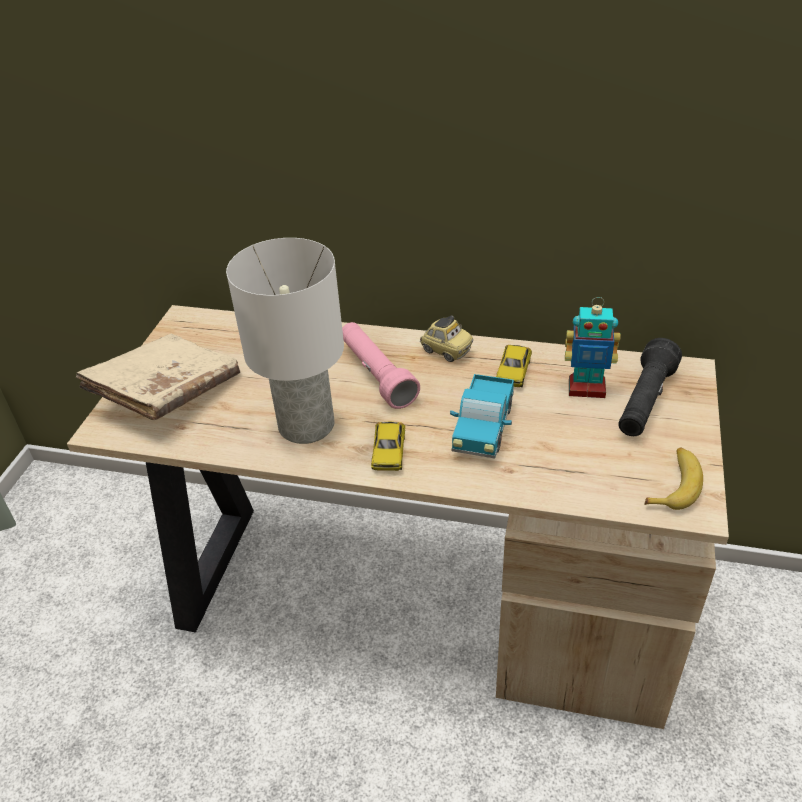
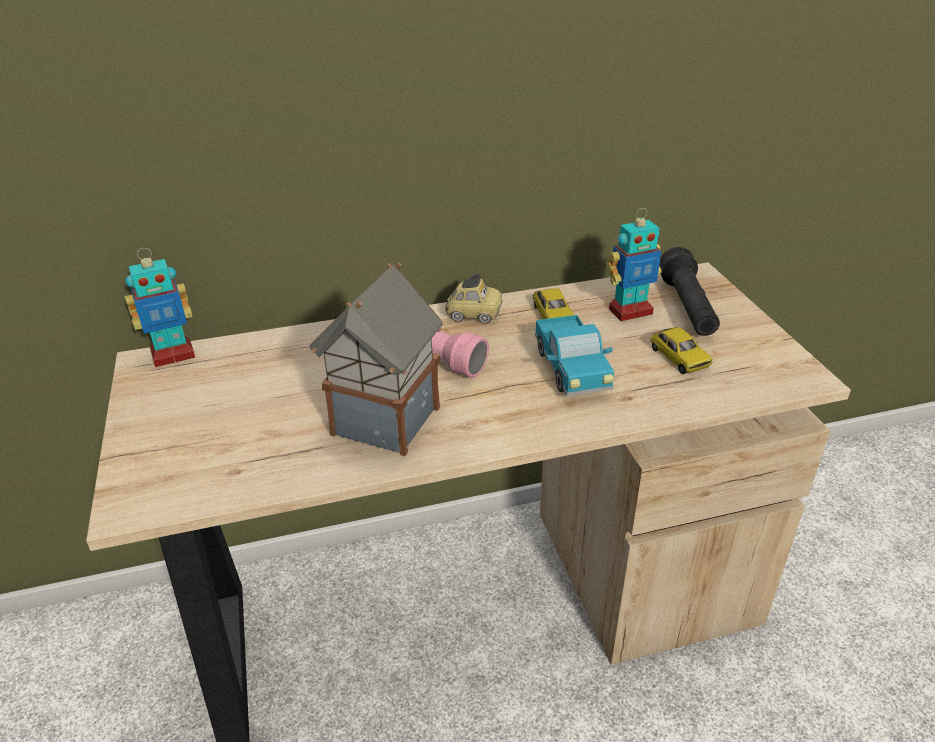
camera: 30 degrees left, 5 degrees down
beige book [76,334,240,420] -> none
white table lamp [226,238,344,444] -> toy house [309,263,443,456]
toy car [371,421,405,471] -> toy car moved to [650,327,713,374]
banana [644,447,703,510] -> none
none -> toy robot [125,248,195,367]

